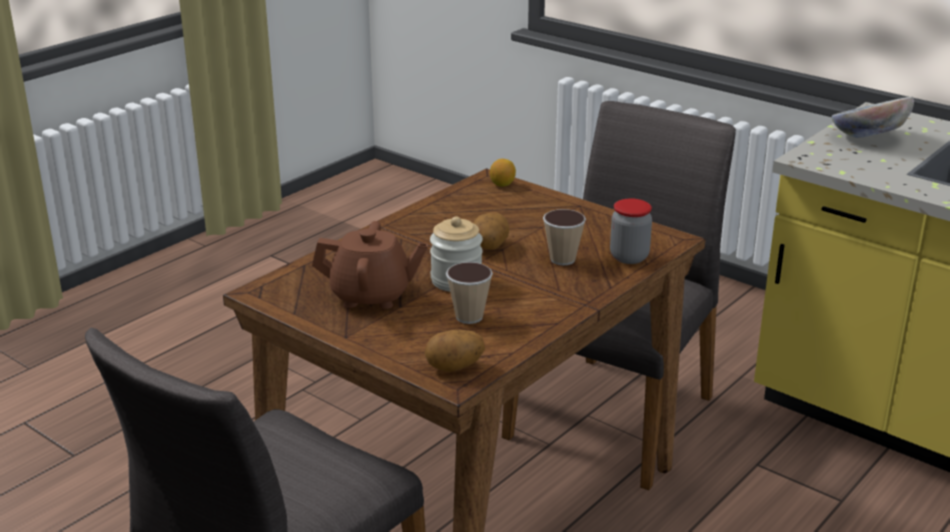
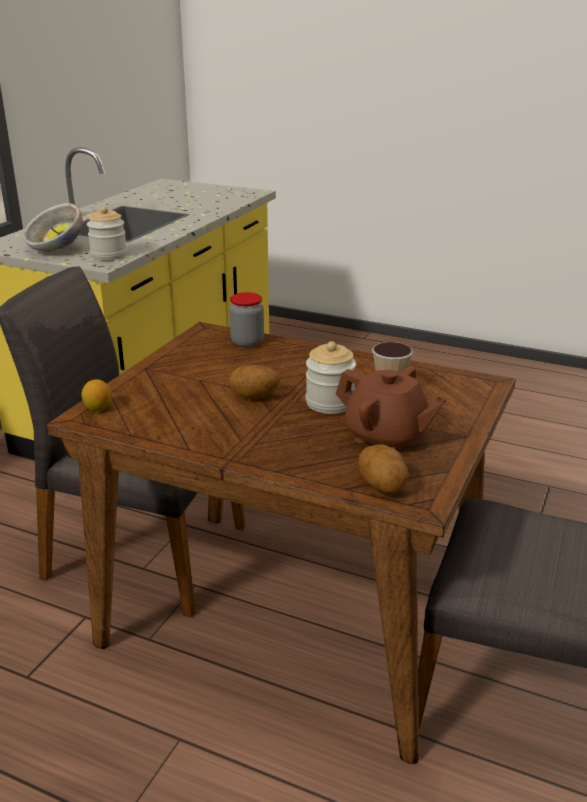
camera: 105 degrees left, 0 degrees up
brown teapot [312,221,428,309] -> brown teapot turned 135 degrees clockwise [336,366,446,452]
potato [424,330,485,372] -> potato moved to [358,444,408,494]
cup [543,209,586,265] -> none
none -> jar [87,206,127,260]

